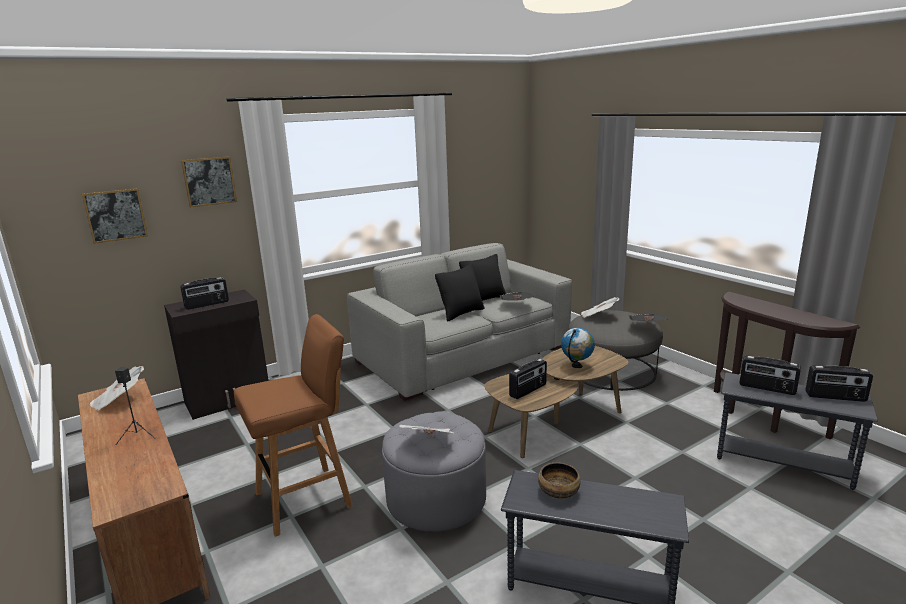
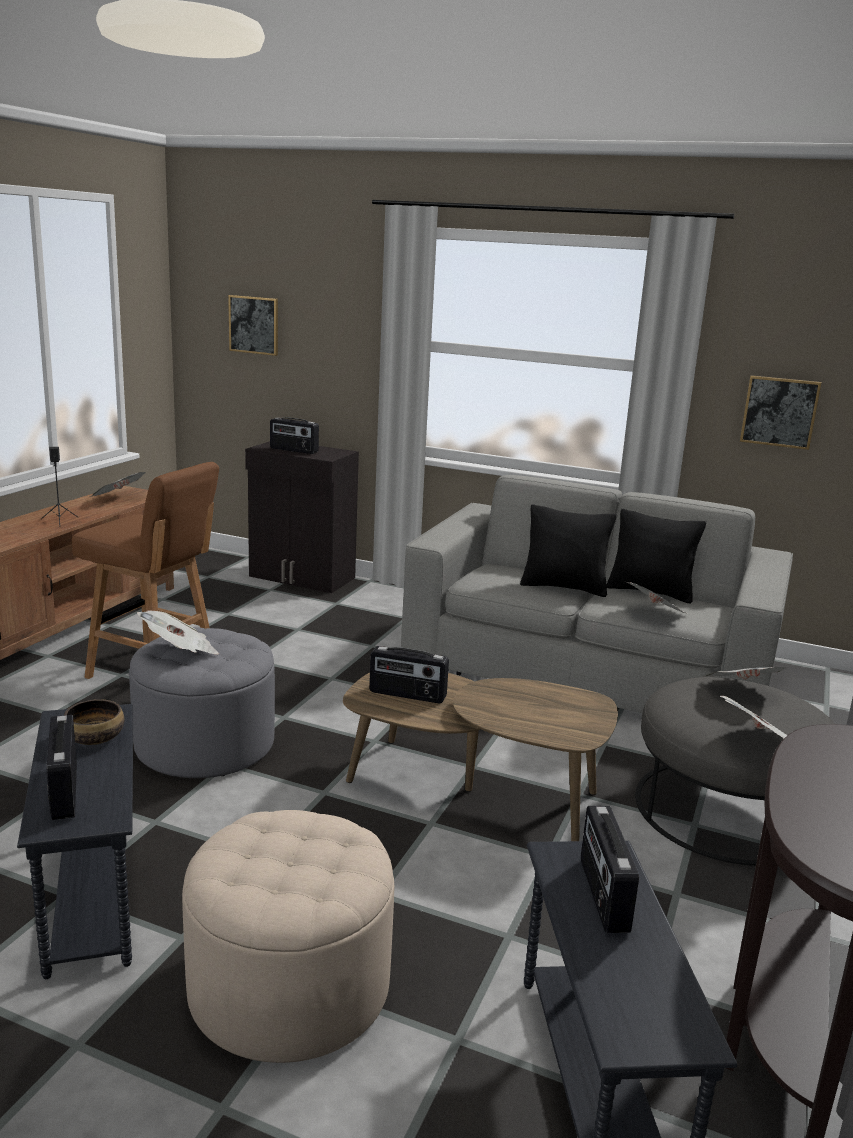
camera: 55 degrees right, 0 degrees up
picture [181,156,237,207] -> picture moved to [740,375,822,450]
globe [561,327,595,368] -> none
radio [805,365,873,402] -> radio moved to [46,715,77,820]
none -> beige ottoman [182,810,394,1063]

